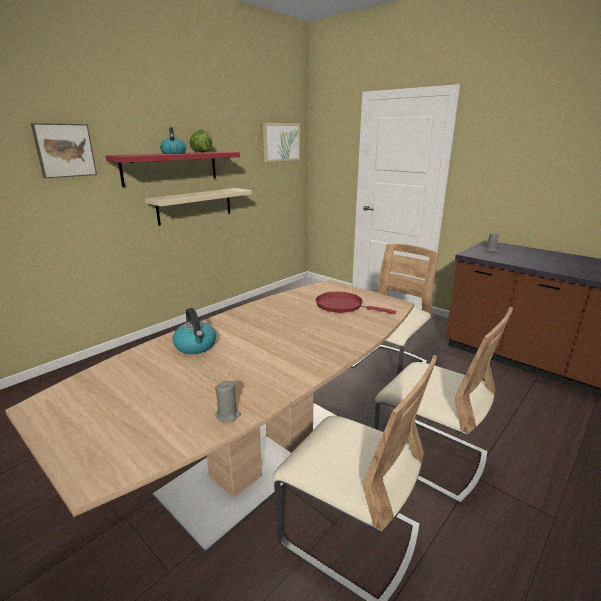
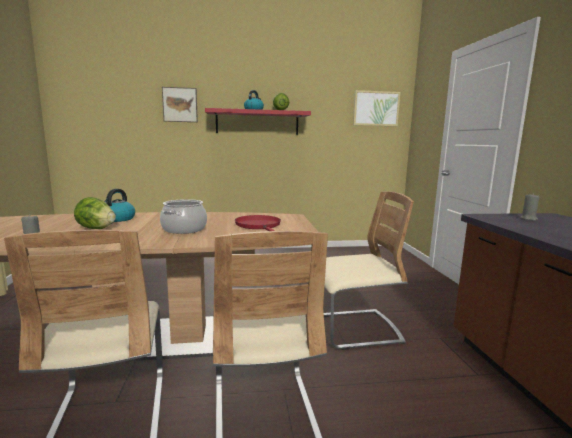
camera: 40 degrees right, 10 degrees down
beige shelf [145,188,252,225] -> none
none -> lettuce [74,197,116,229]
none -> cooking pot [160,199,207,234]

